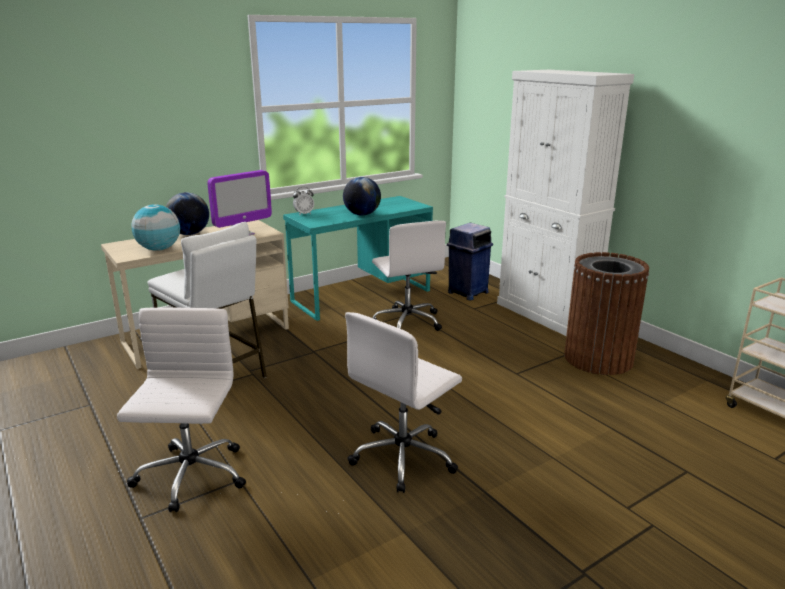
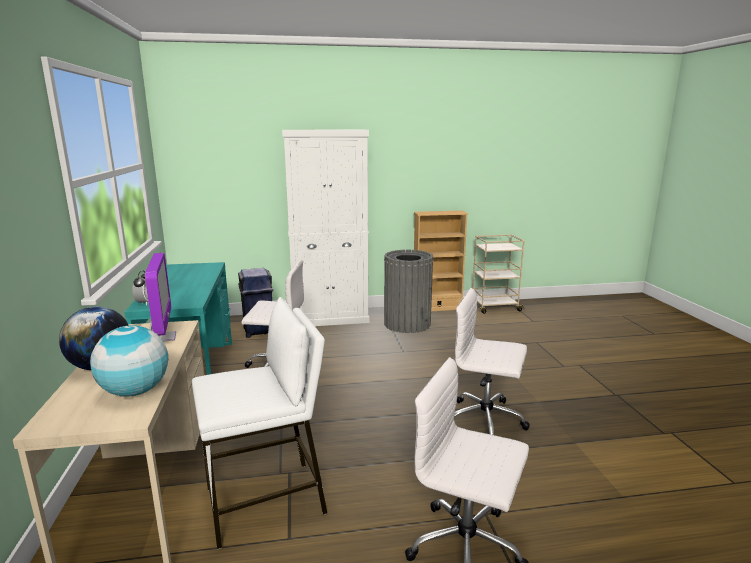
camera: 65 degrees left, 5 degrees down
globe [343,177,381,216] -> none
white office chair [345,312,462,493] -> white office chair turned 135 degrees clockwise [454,288,530,435]
brown trash can [564,252,649,375] -> grey trash can [384,249,433,333]
none -> beige bookcase [414,210,469,312]

